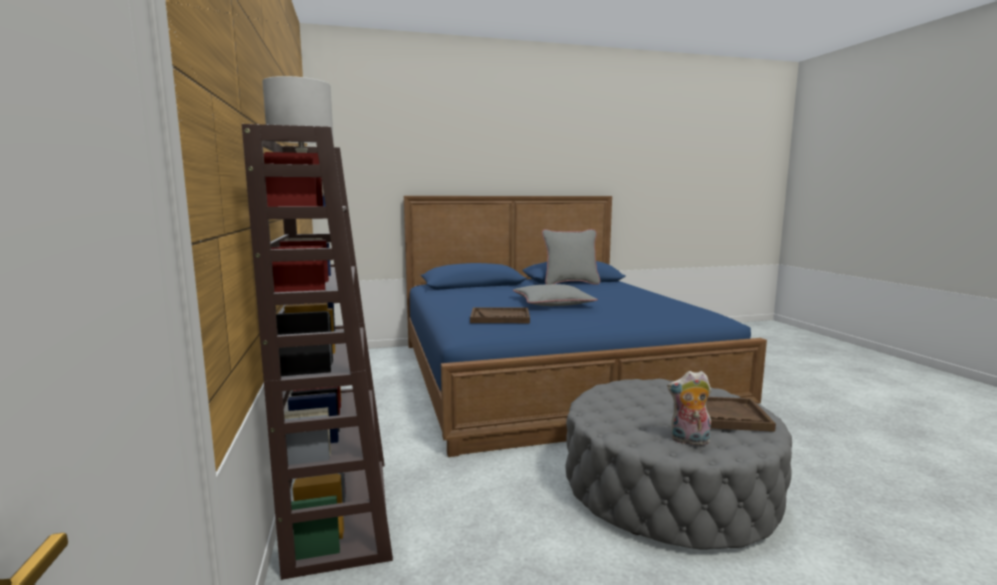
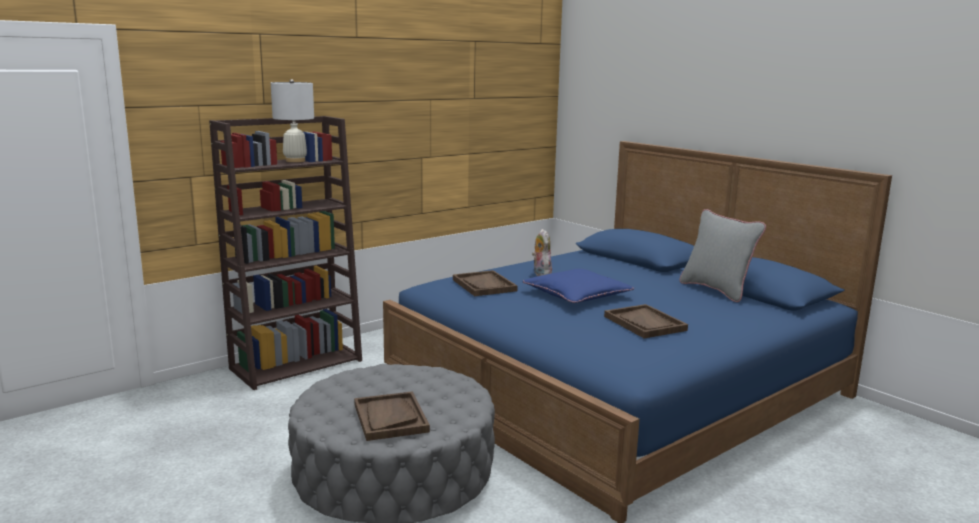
camera: 65 degrees right, 5 degrees up
grey pillow [513,284,598,306] -> blue pillow [523,269,634,303]
plush toy [667,371,712,445] -> plush toy moved to [532,229,552,276]
none -> brown tray [604,304,688,338]

